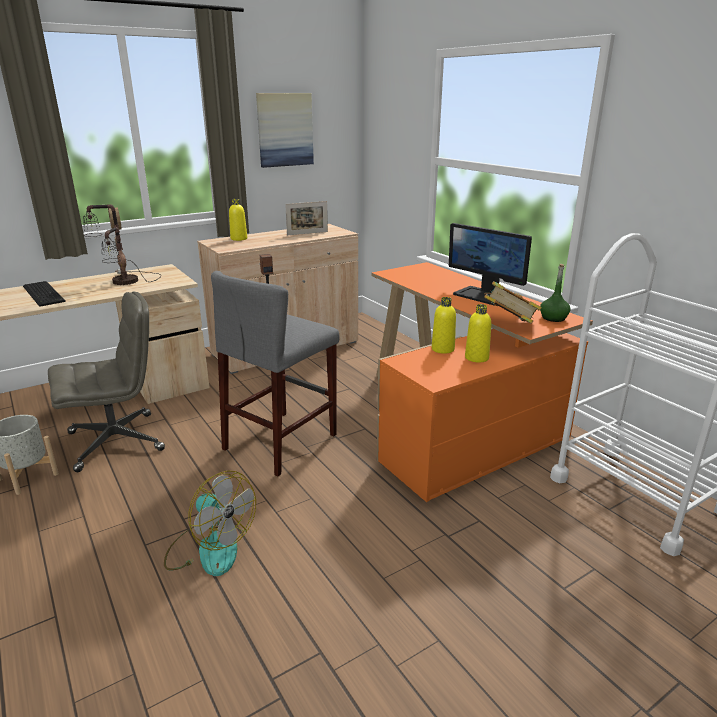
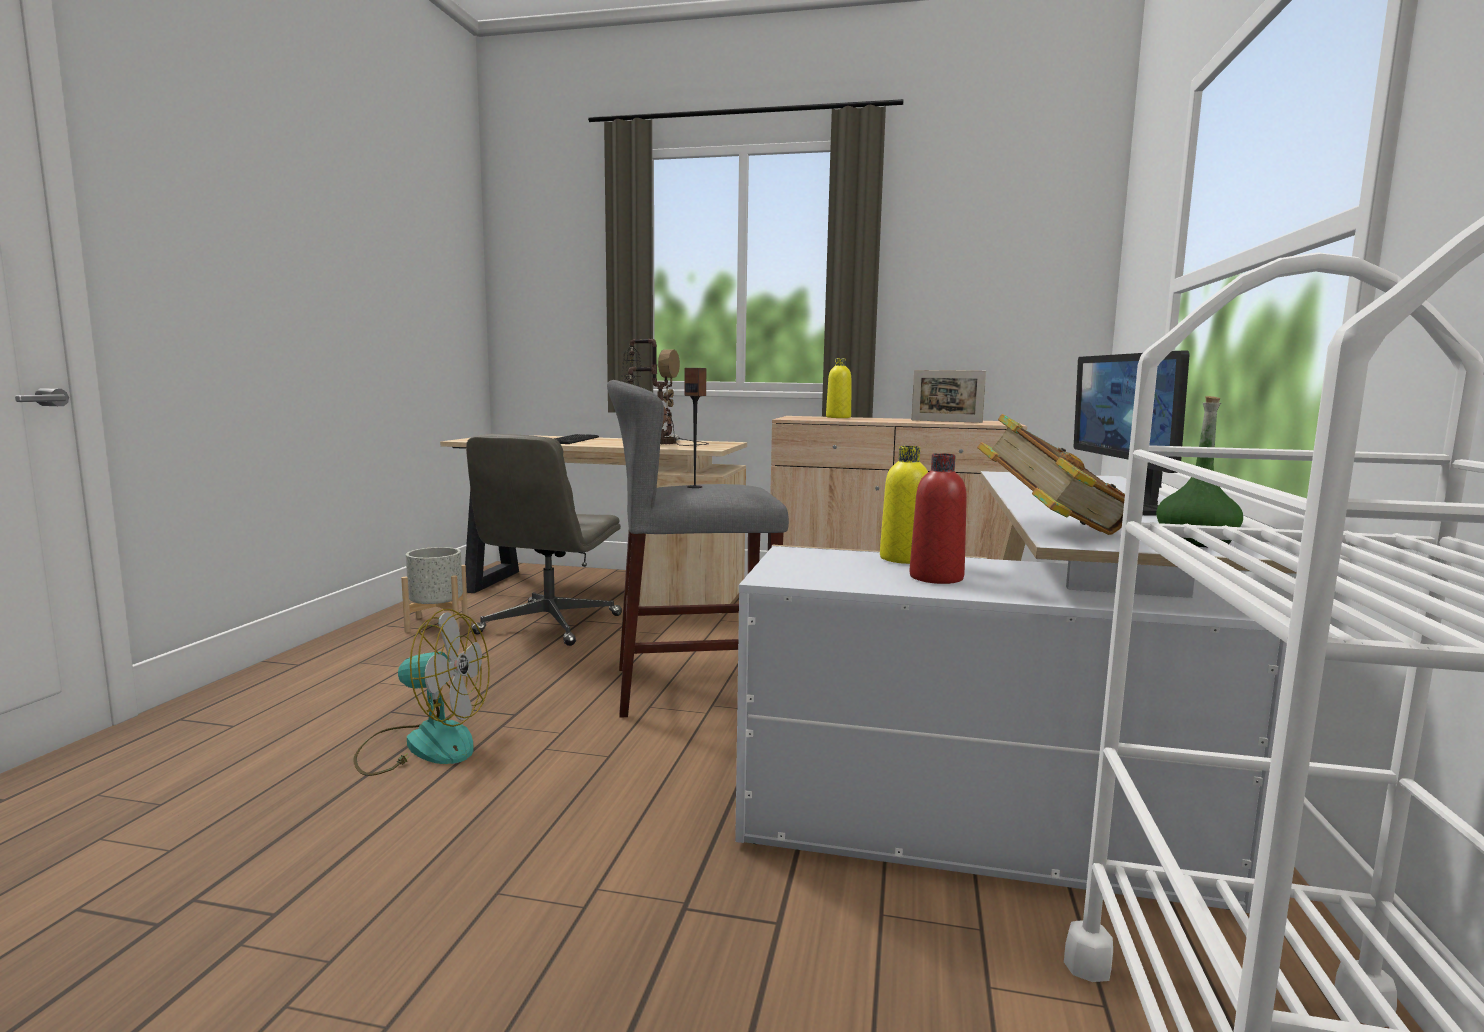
camera: 45 degrees right, 15 degrees down
grey office chair [48,292,165,472] -> grey office chair turned 90 degrees clockwise [466,434,622,646]
fan [164,470,256,576] -> fan turned 75 degrees counterclockwise [353,609,490,776]
picture [256,93,314,168] -> none
orange desk [371,262,593,502] -> white desk [735,471,1299,913]
yellow bottle [465,304,491,363] -> red bottle [909,453,967,584]

